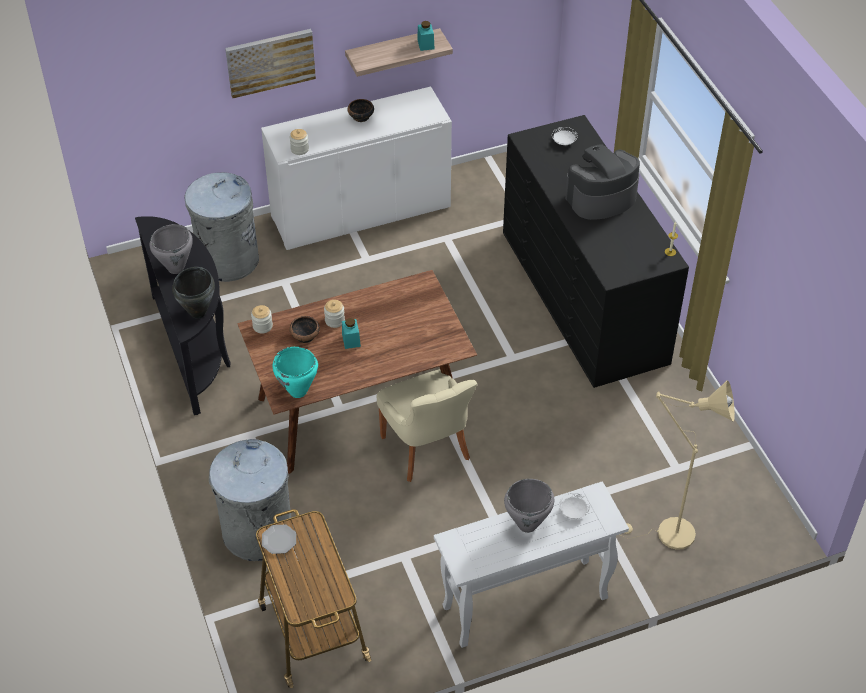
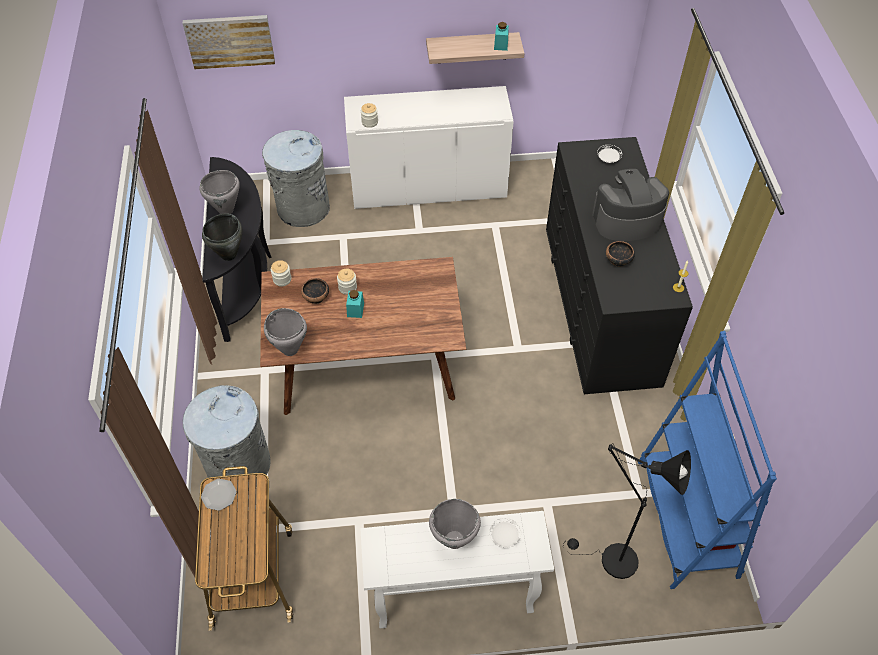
camera: 15 degrees right, 5 degrees up
picture [225,29,316,98] -> picture moved to [183,15,275,69]
turquoise cooking pot [273,347,318,398] -> grey cooking pot [264,308,307,356]
bowl [348,99,374,122] -> bowl moved to [606,241,635,267]
beige chair [377,369,477,482] -> none
beige floor lamp [622,380,735,550] -> black floor lamp [563,443,691,579]
none -> blue bookcase [638,331,777,589]

